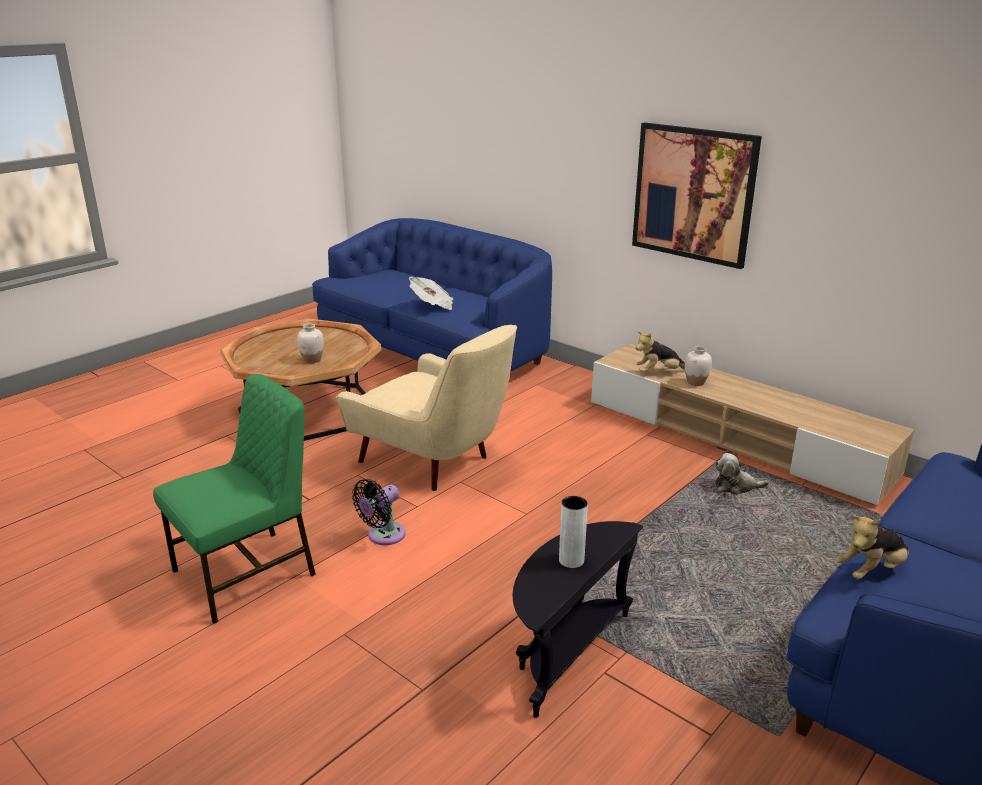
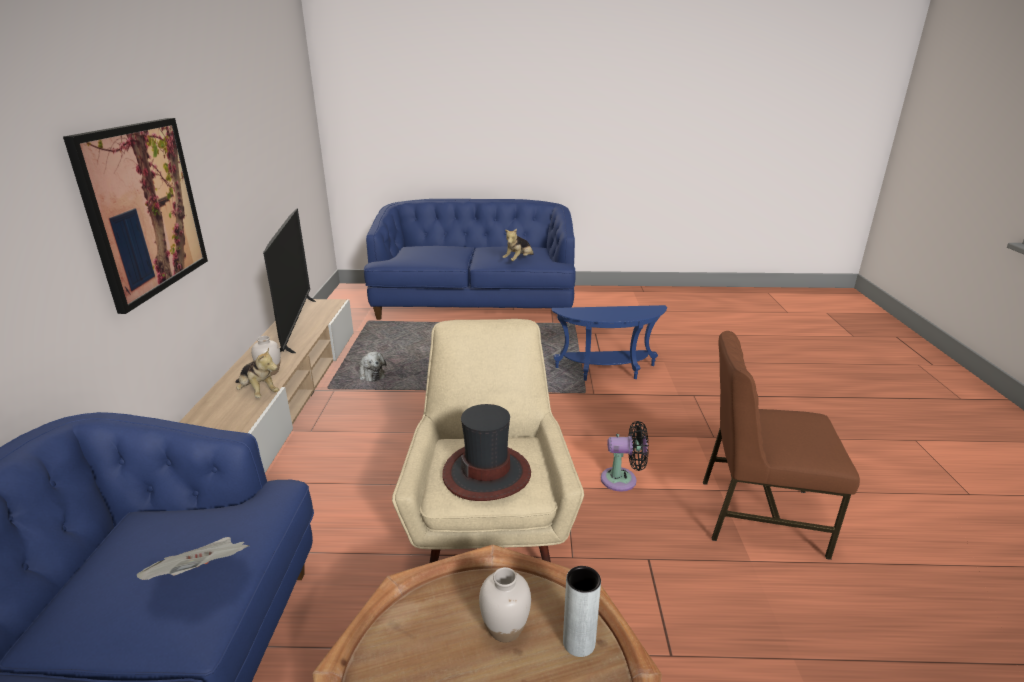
camera: 130 degrees left, 0 degrees up
green chair [153,374,316,624] -> brown chair [703,331,860,560]
black side table [512,521,643,718] -> blue side table [551,305,667,381]
grey vase [559,496,588,568] -> grey vase moved to [563,566,601,657]
plush toy [835,515,909,579] -> plush toy turned 105 degrees clockwise [503,229,533,261]
none -> television [263,208,316,353]
none -> hat [442,404,531,501]

